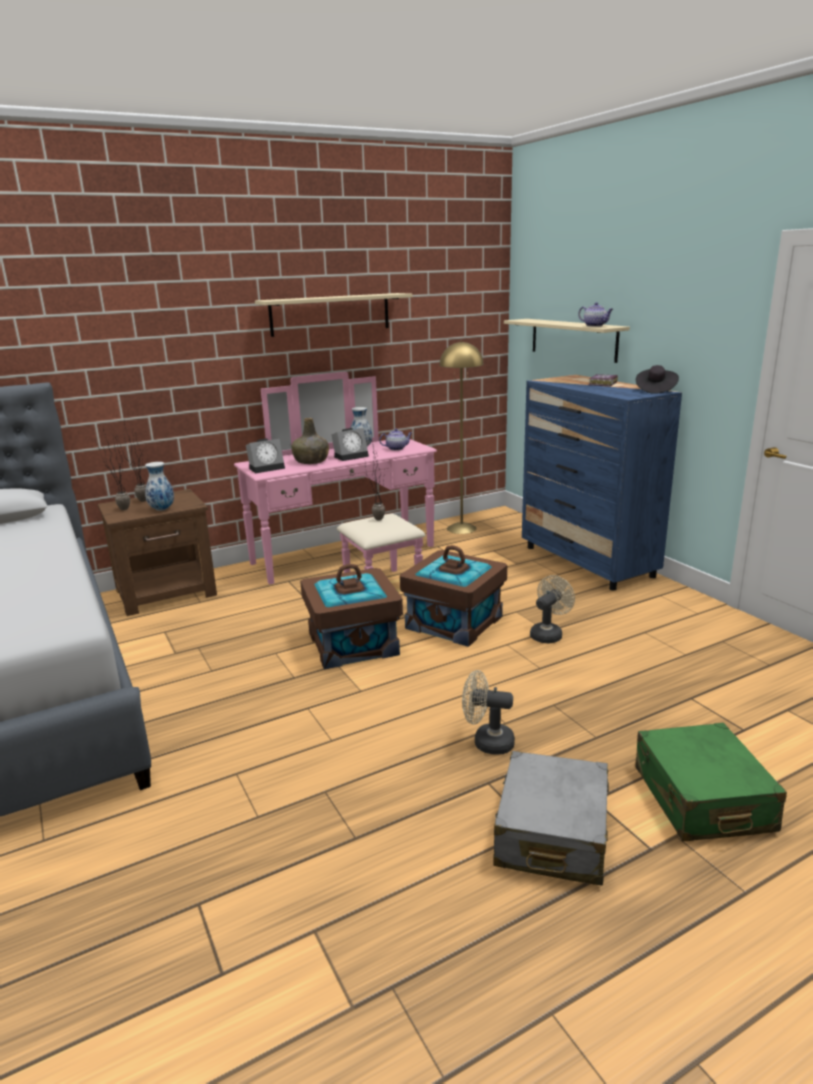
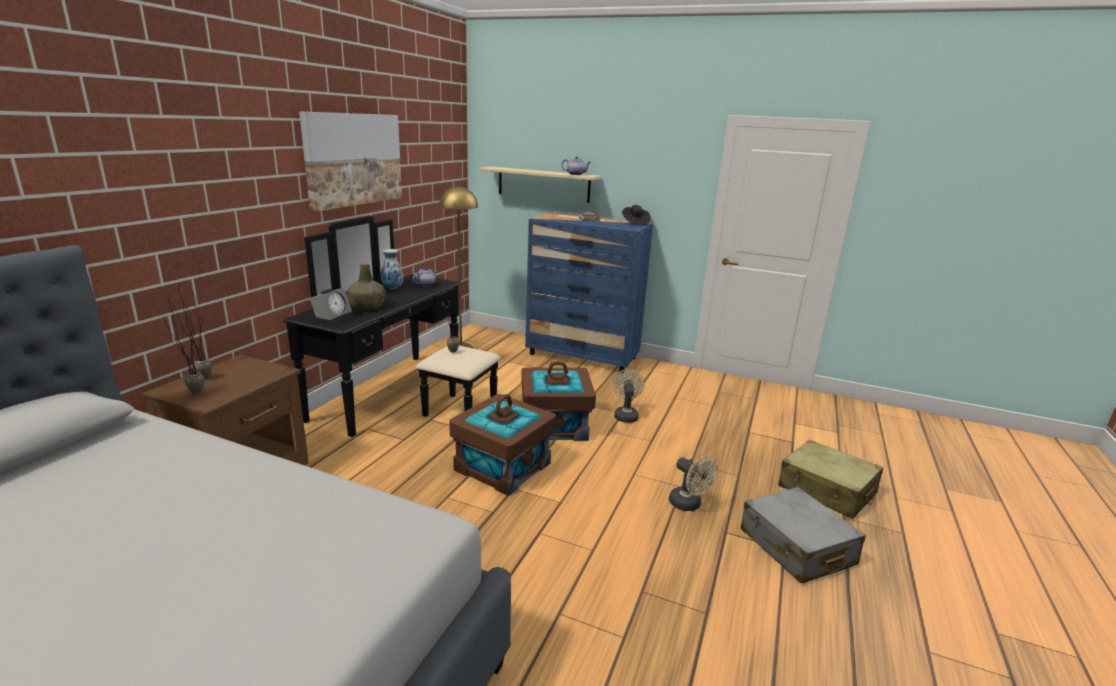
camera: 40 degrees left, 0 degrees up
vase [145,462,174,511] -> none
pink dresser [234,372,437,585] -> black dresser [284,216,500,437]
beige shelf [255,293,413,337] -> picture [299,111,402,212]
alarm clock [331,428,369,461] -> none
beige fan [462,670,515,755] -> beige fan turned 105 degrees counterclockwise [669,455,718,511]
green suitcase [635,723,787,841] -> beige suitcase [778,440,883,519]

